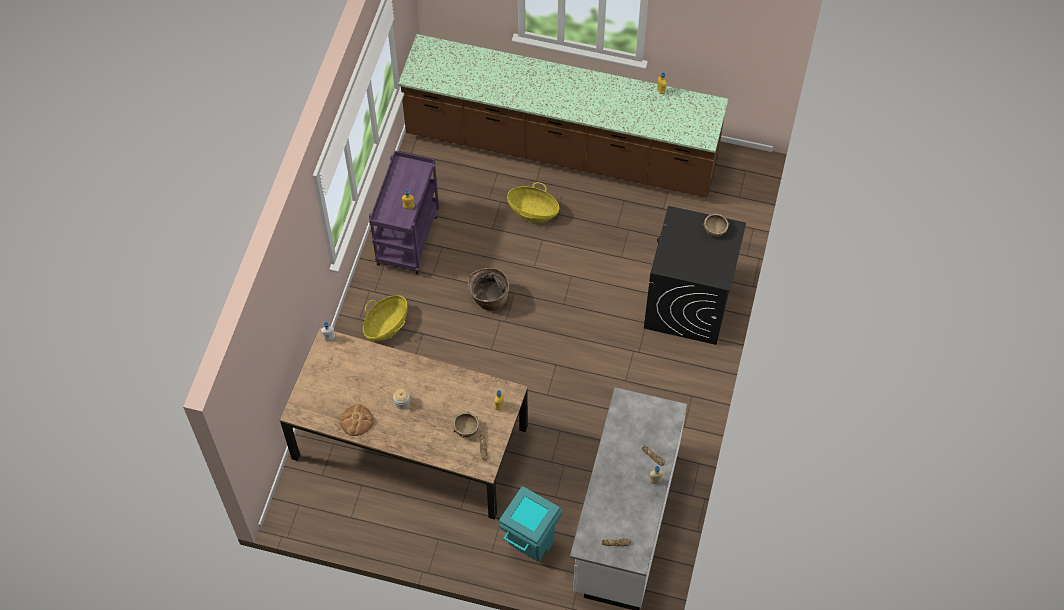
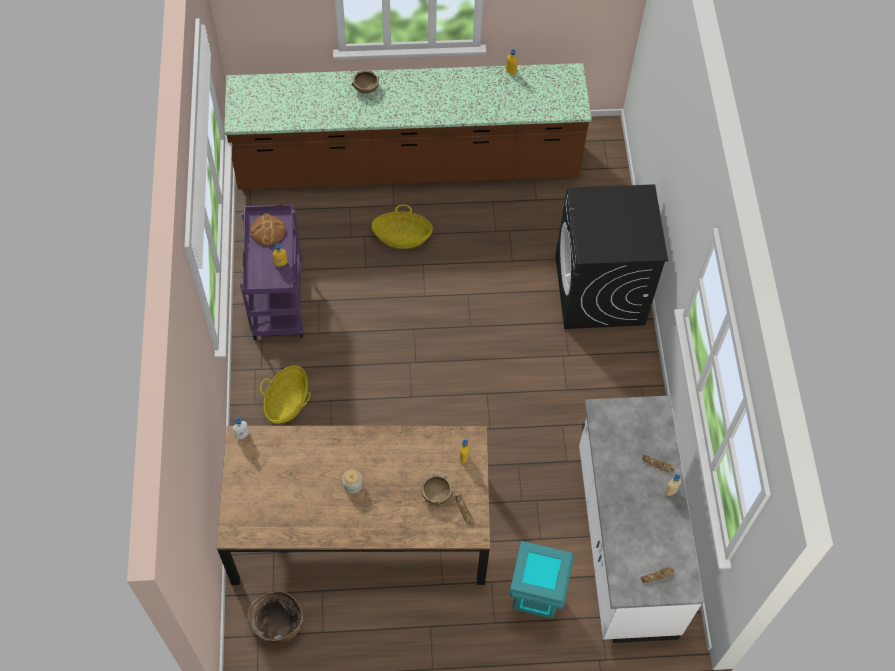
camera: 20 degrees left, 0 degrees up
bread [340,404,374,436] -> bread moved to [250,213,286,246]
basket [468,268,509,311] -> basket moved to [247,591,303,643]
brown bowl [702,214,730,237] -> brown bowl moved to [352,71,379,94]

